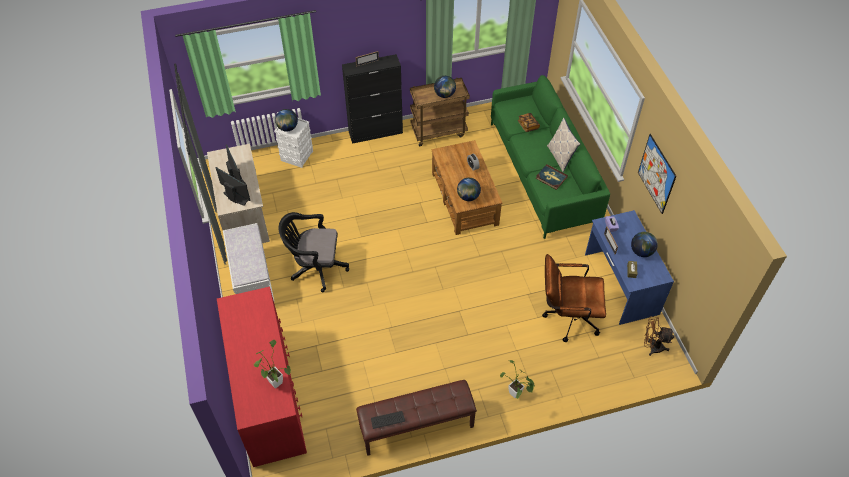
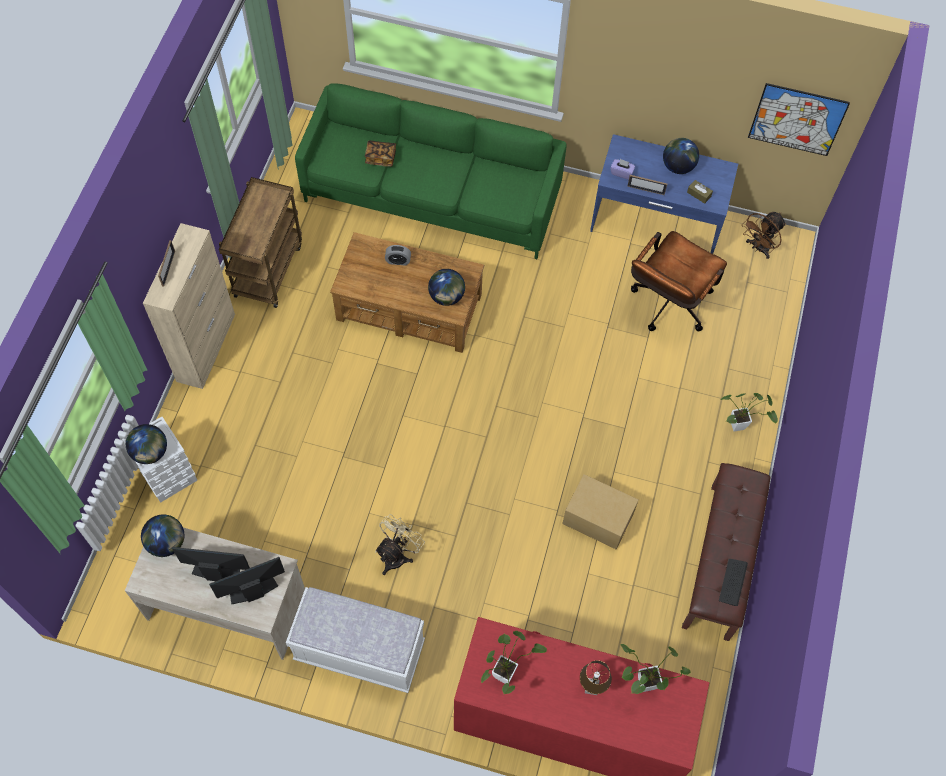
camera: 60 degrees left, 10 degrees up
black office chair [278,212,349,292] -> beige fan [375,514,425,575]
black cabinet [342,54,403,144] -> beige cabinet [143,223,235,389]
globe [434,76,456,98] -> globe moved to [141,514,184,557]
book [536,164,568,190] -> none
pillow [547,118,580,172] -> none
picture [638,134,676,214] -> picture moved to [748,83,850,156]
none -> potted plant [481,631,547,695]
none -> cardboard box [562,474,638,549]
none -> brown table lamp [580,660,612,695]

